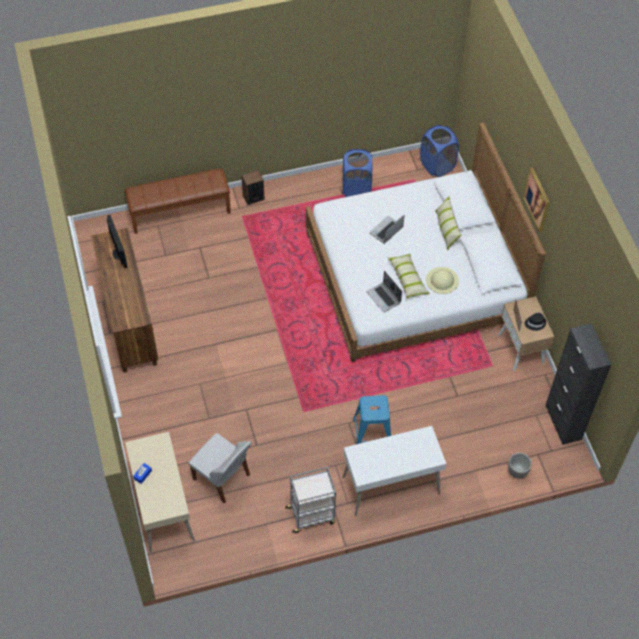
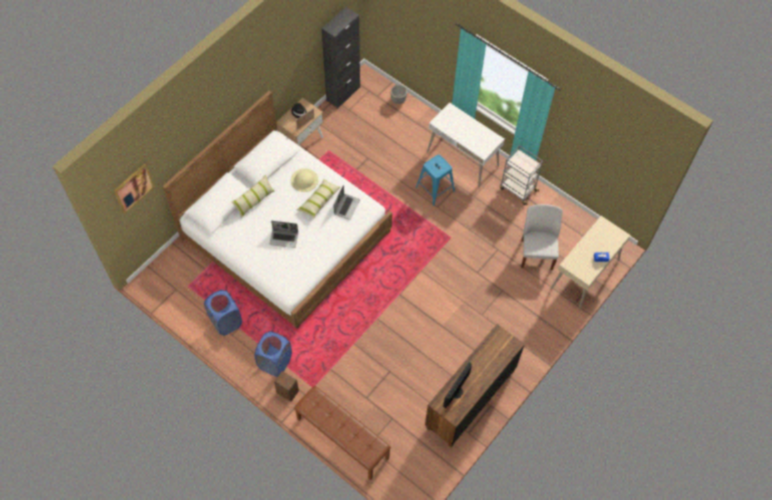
camera: 125 degrees left, 5 degrees up
blue laundry basket [420,125,459,177] -> blue laundry basket moved to [255,331,292,377]
picture [523,167,550,232] -> picture moved to [114,164,154,213]

